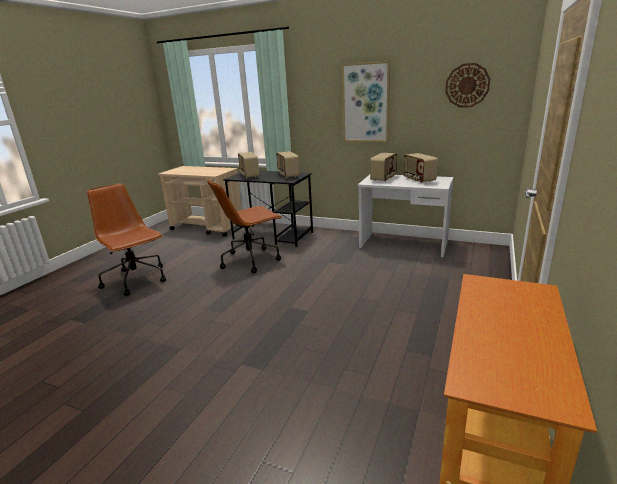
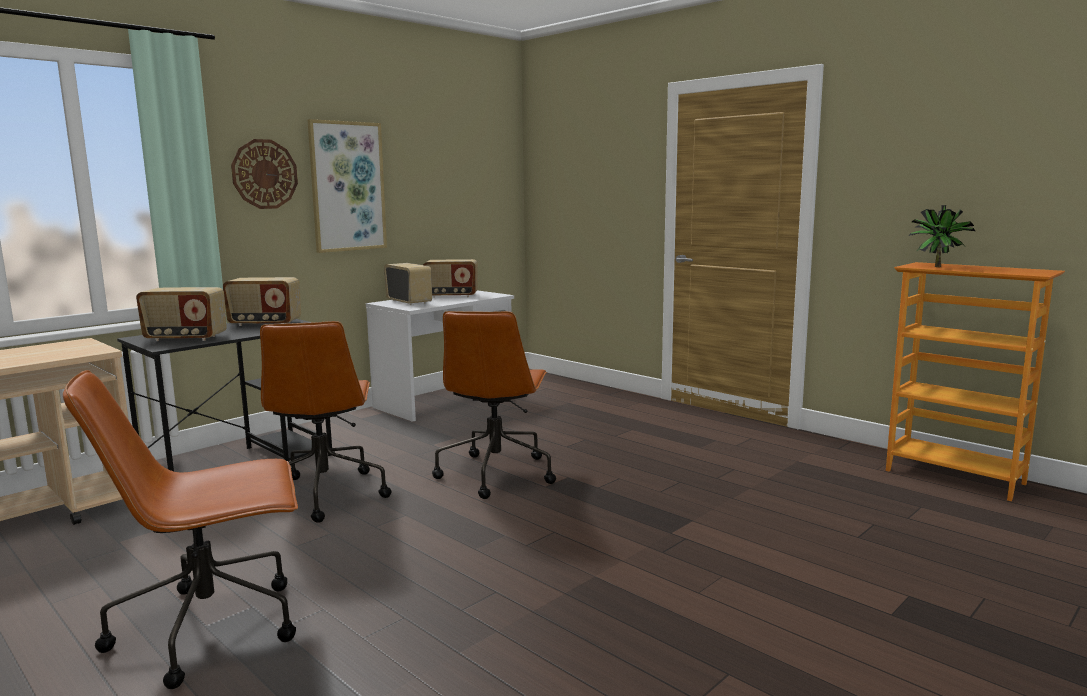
camera: 70 degrees left, 10 degrees down
wall clock [445,63,490,108] -> wall clock moved to [231,139,298,209]
none -> brown office chair [432,311,556,499]
none -> potted plant [909,205,975,267]

